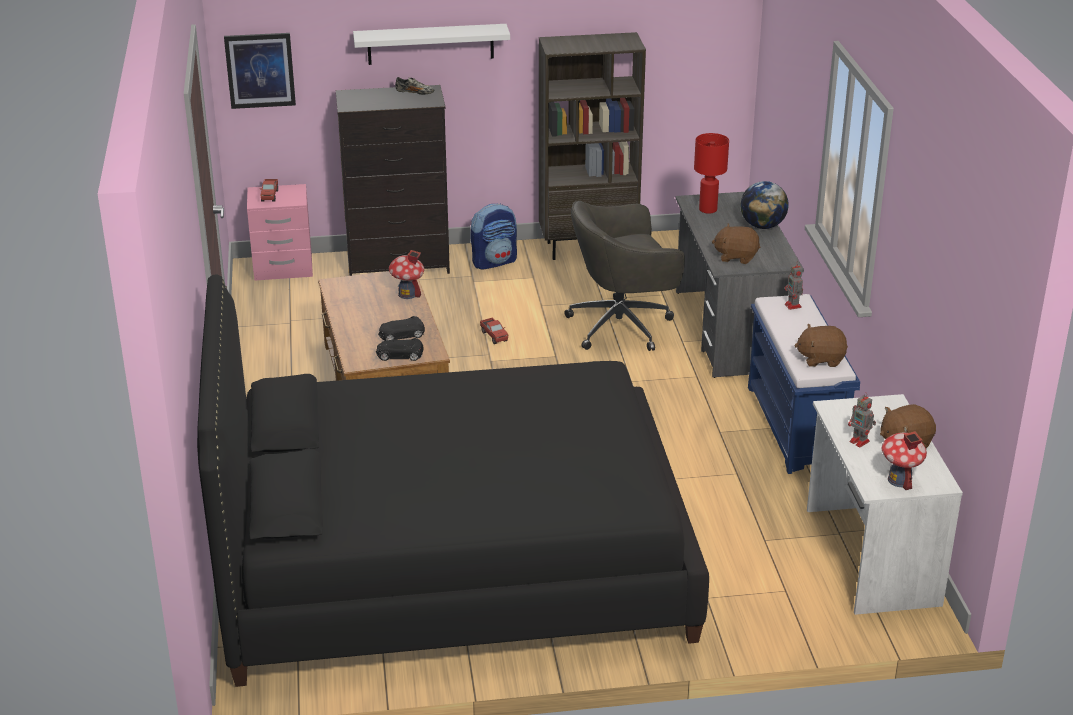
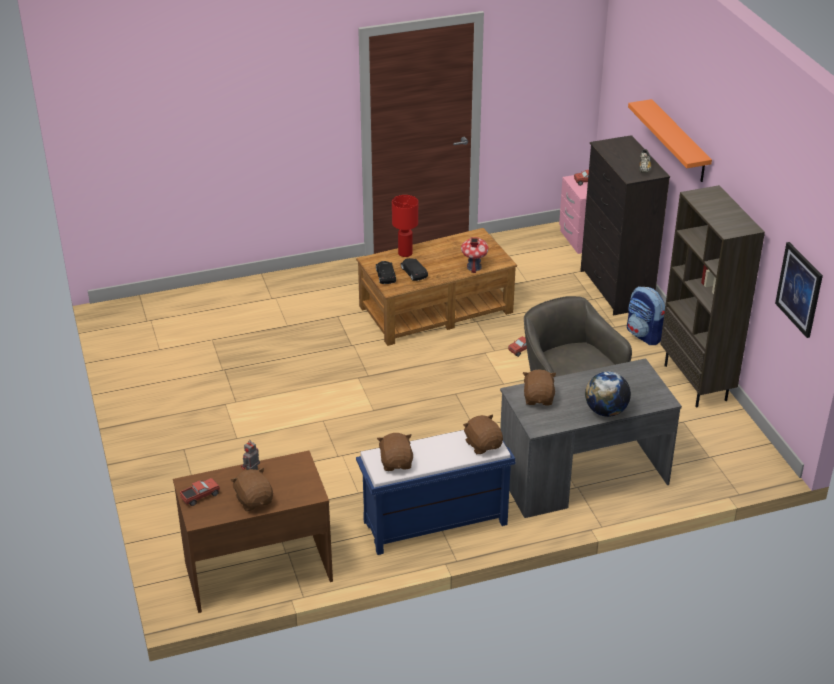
camera: 80 degrees right, 5 degrees up
black bed [197,275,709,687] -> none
picture [224,33,296,109] -> picture moved to [775,242,823,338]
white shelf [353,24,510,65] -> orange shelf [628,99,712,182]
red table lamp [694,133,729,214] -> red table lamp moved to [392,195,418,257]
toy robot [785,261,803,310] -> brown plush toy [463,414,503,454]
white desk [807,394,963,615] -> brown desk [173,451,333,613]
toy house [882,431,927,490] -> toy truck [180,478,220,506]

